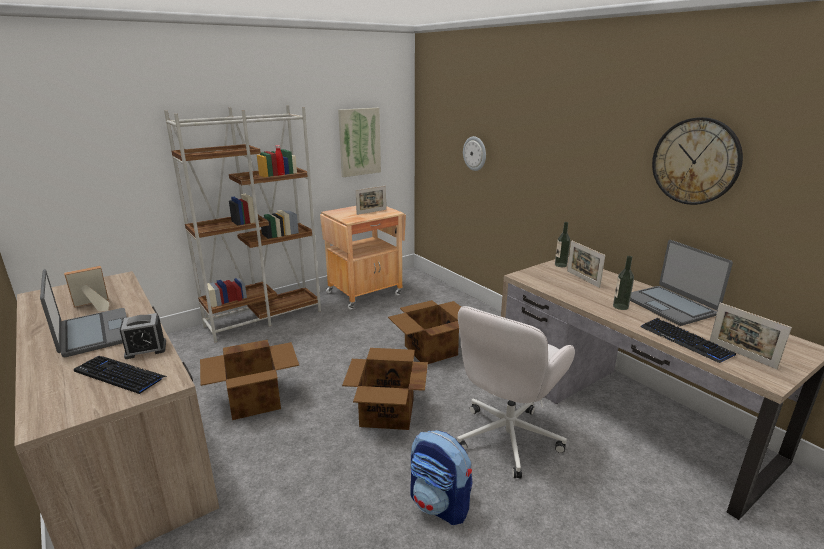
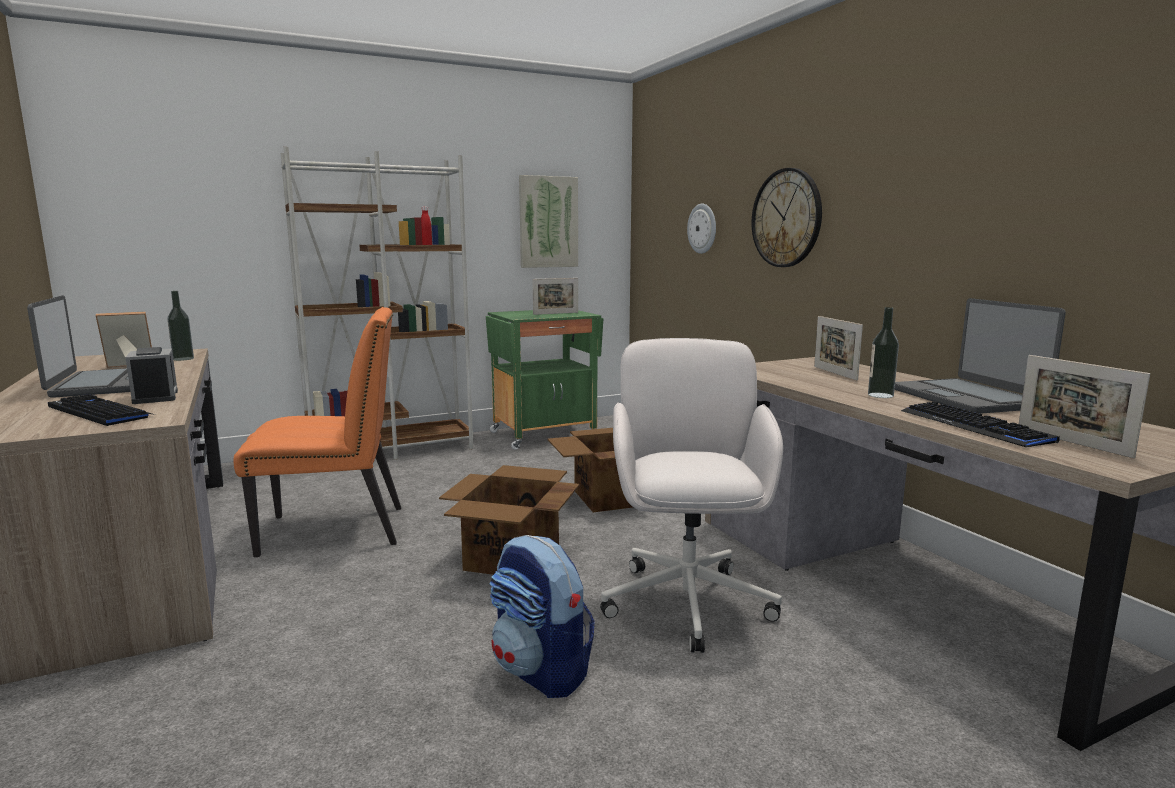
camera: 10 degrees right, 10 degrees down
alarm clock [120,313,166,359] -> alarm clock turned 105 degrees counterclockwise [125,347,178,404]
cardboard box [200,340,299,420] -> orange chair [233,307,401,557]
brown cart [320,206,406,310] -> green cart [486,310,604,450]
white office chair [457,306,575,478] -> white office chair turned 135 degrees clockwise [600,338,783,653]
bottle [555,222,571,267] -> bottle moved to [167,291,194,361]
wall clock [652,117,743,205] -> wall clock moved to [751,168,822,267]

